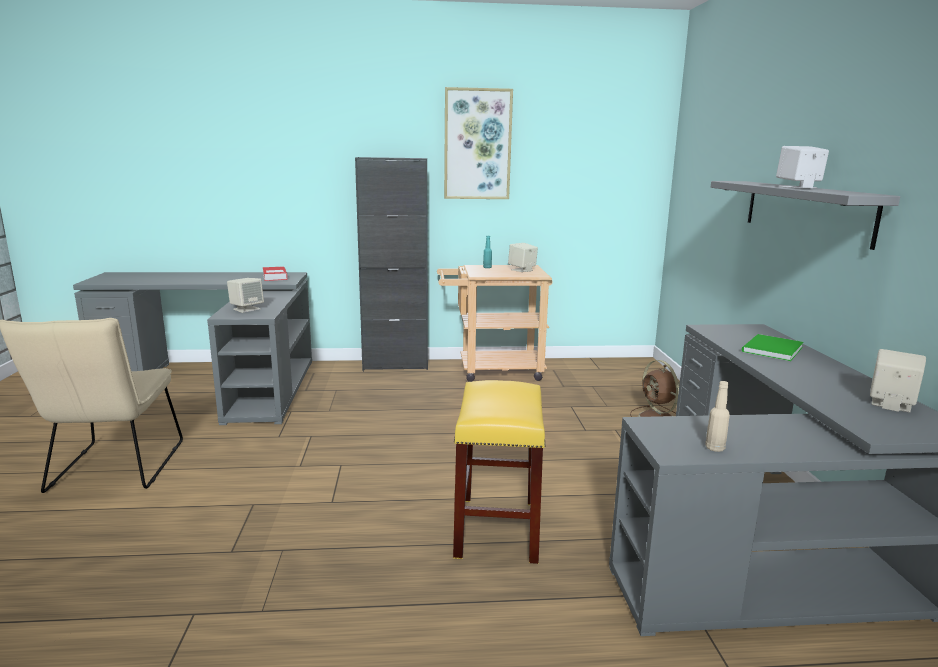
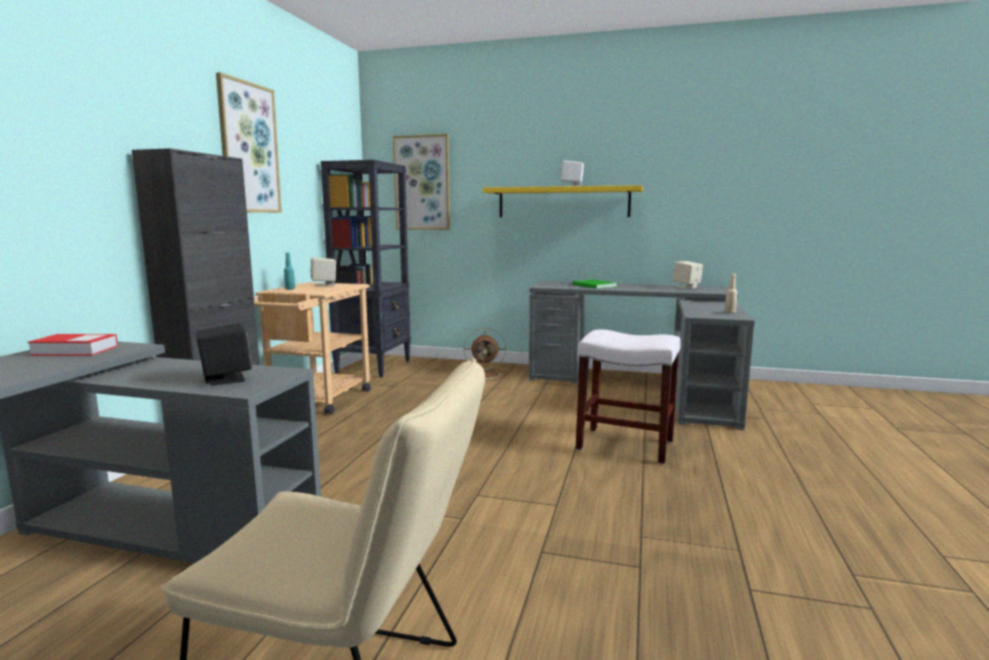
camera: 70 degrees left, 5 degrees down
beige speaker [227,278,264,313] -> black speaker [196,323,252,385]
yellow stool [453,380,546,564] -> white stool [576,329,681,465]
grey shelf [711,181,900,250] -> yellow shelf [483,185,643,217]
none -> black bookcase [321,160,411,378]
none -> picture [393,134,450,230]

